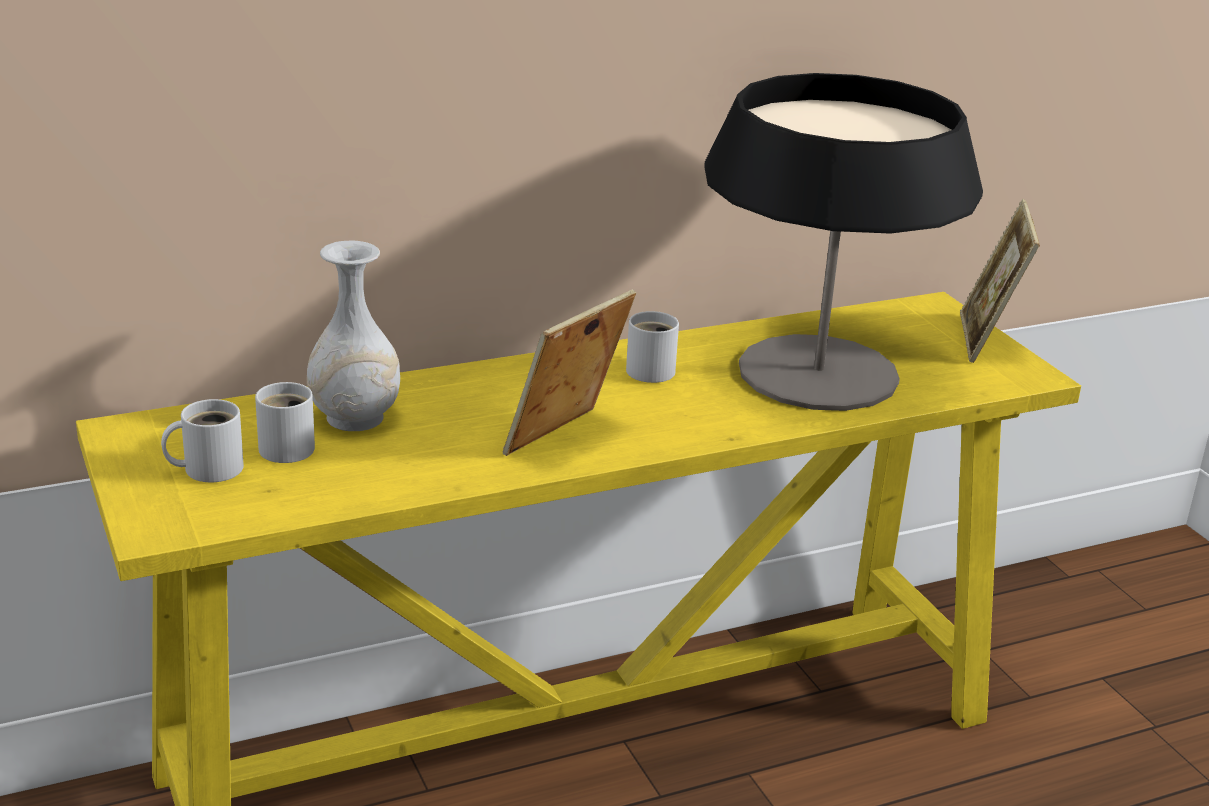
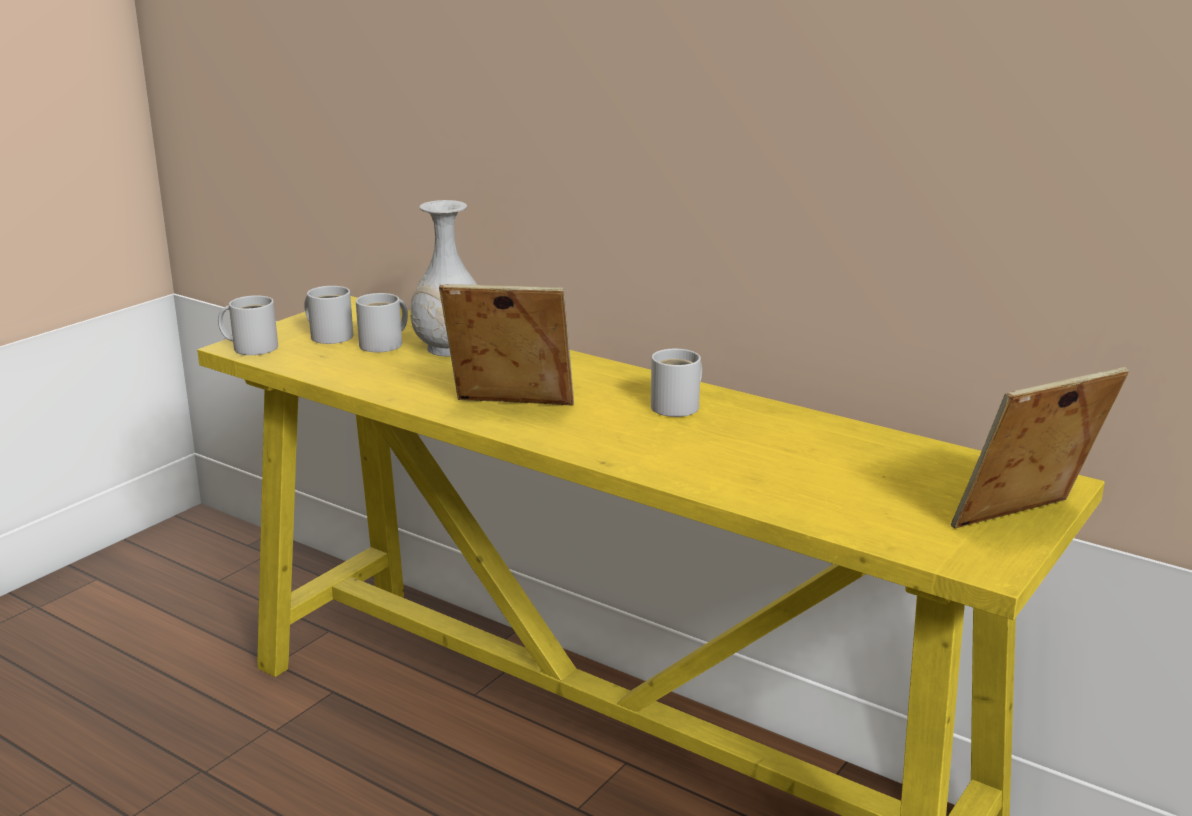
camera: 60 degrees right, 5 degrees down
table lamp [704,73,983,411] -> none
none -> white mug [218,295,278,355]

